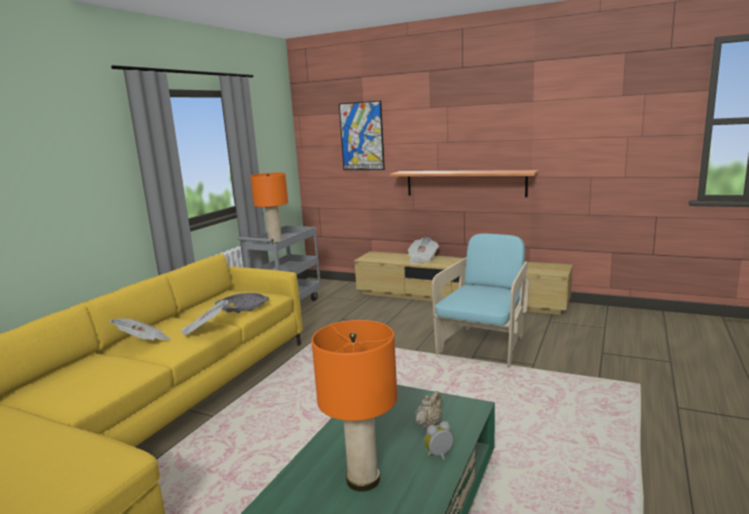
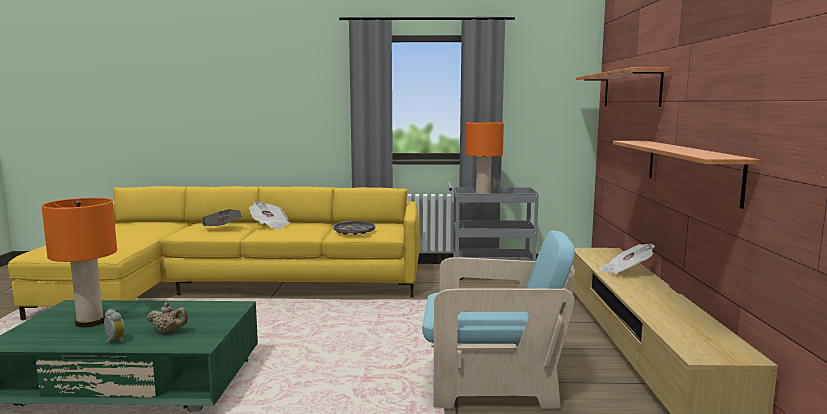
camera: 65 degrees right, 5 degrees down
newspaper [181,300,228,337] -> newspaper moved to [202,209,242,226]
picture [339,101,385,170] -> shelf [576,67,670,107]

